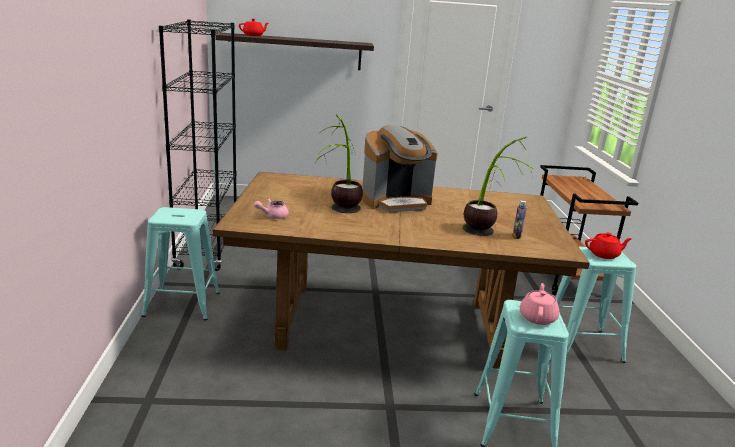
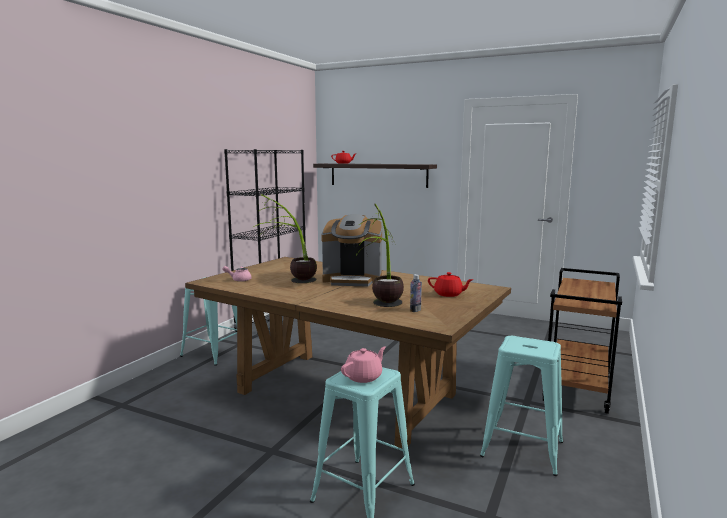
camera: 30 degrees right, 10 degrees down
red teapot [585,233,632,259] -> red teapot moved to [428,272,474,297]

